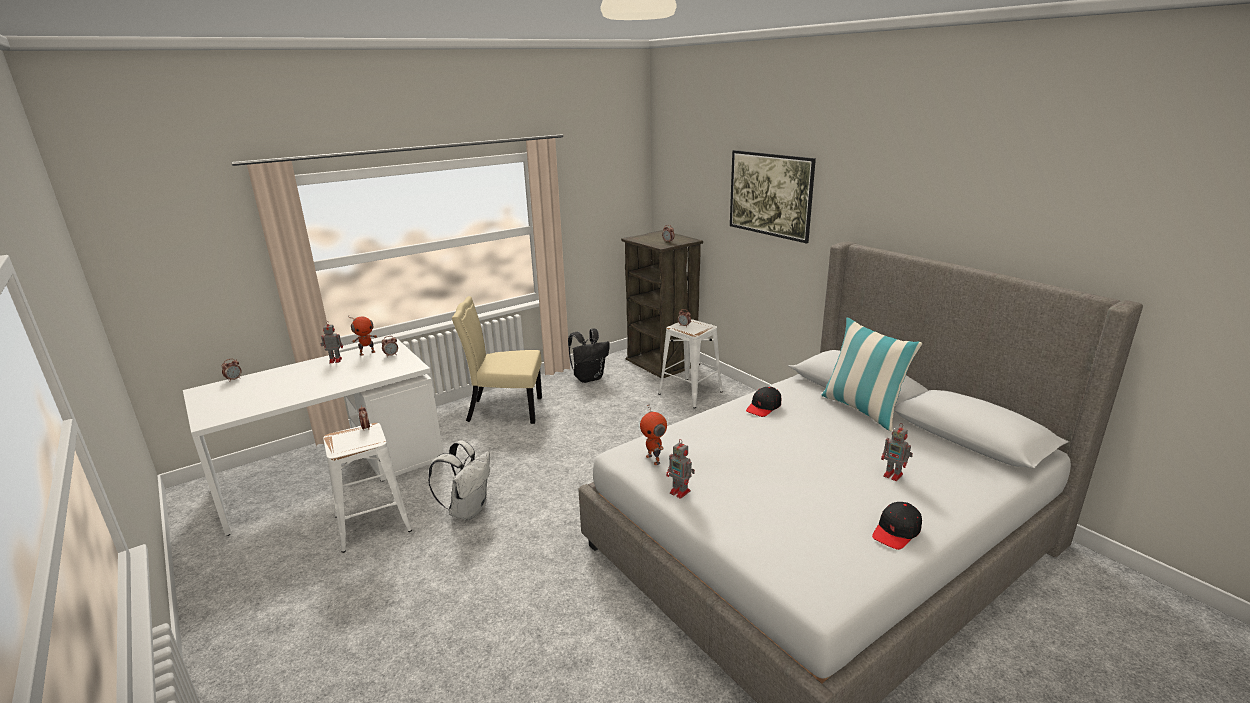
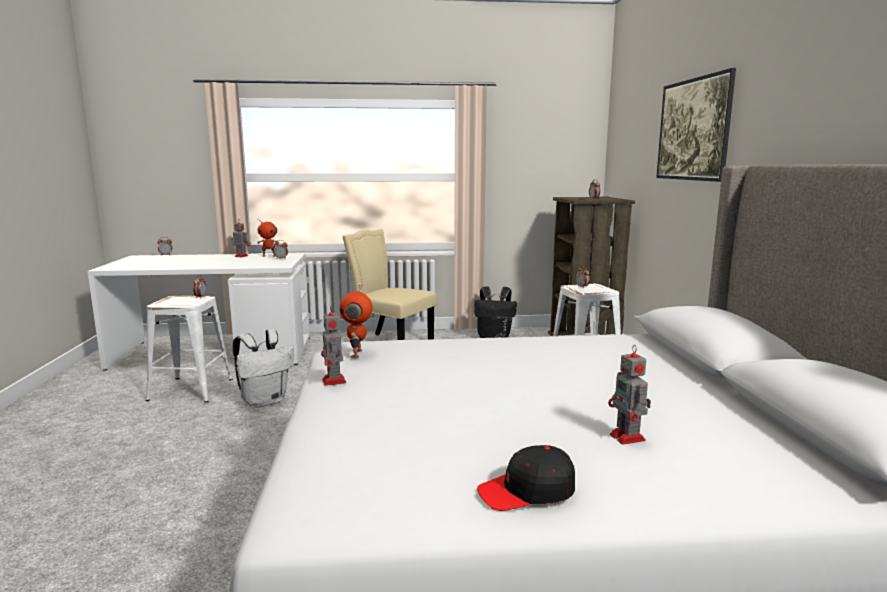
camera: 30 degrees right, 10 degrees down
black cap [746,387,781,417] -> none
pillow [821,318,922,431] -> none

